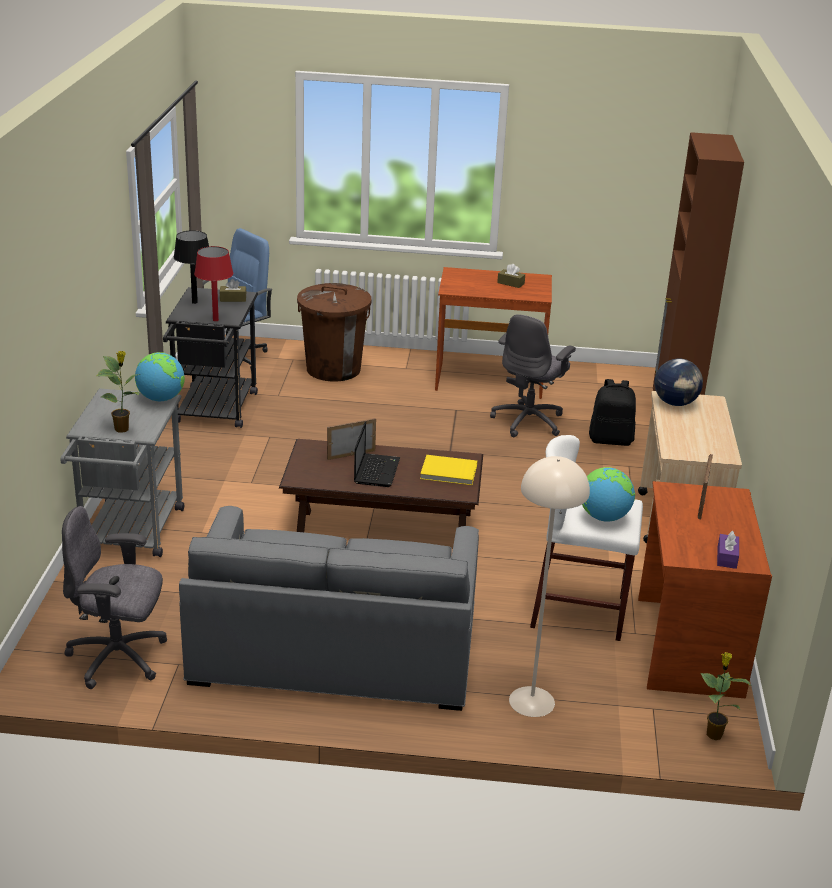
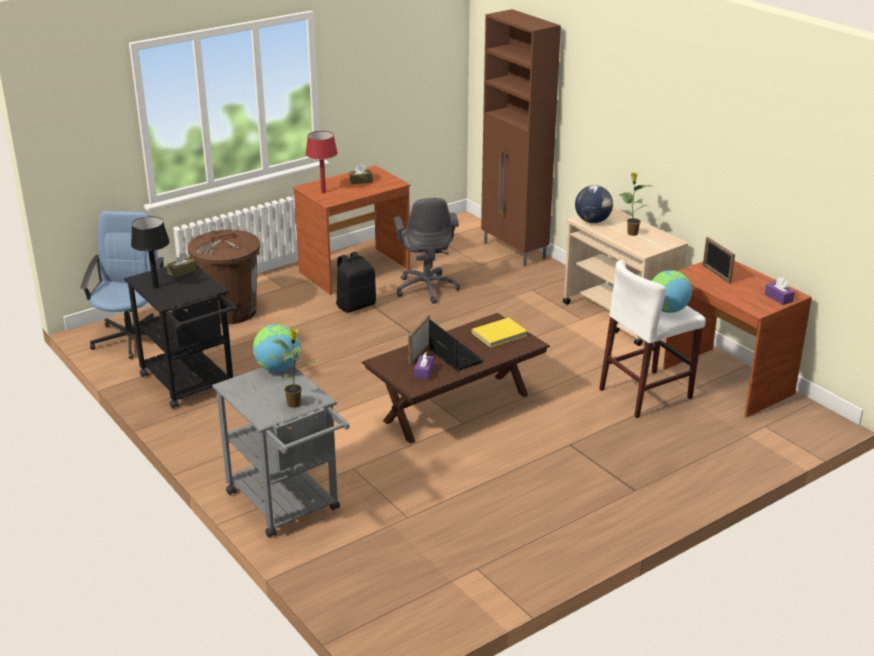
camera: 40 degrees left, 0 degrees up
grey office chair [62,506,167,689] -> none
grey sofa [179,506,479,711] -> none
red table lamp [194,246,233,321] -> red table lamp moved to [305,131,338,193]
beige floor lamp [509,456,590,717] -> none
black backpack [589,379,636,446] -> black backpack moved to [336,252,376,313]
potted plant [700,652,751,740] -> potted plant moved to [619,172,653,236]
none -> purple tissue box [414,352,434,380]

